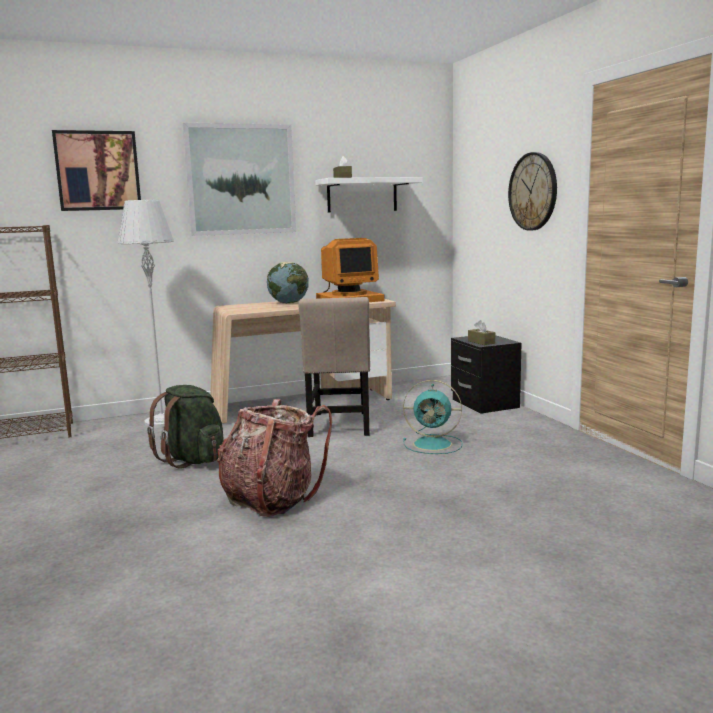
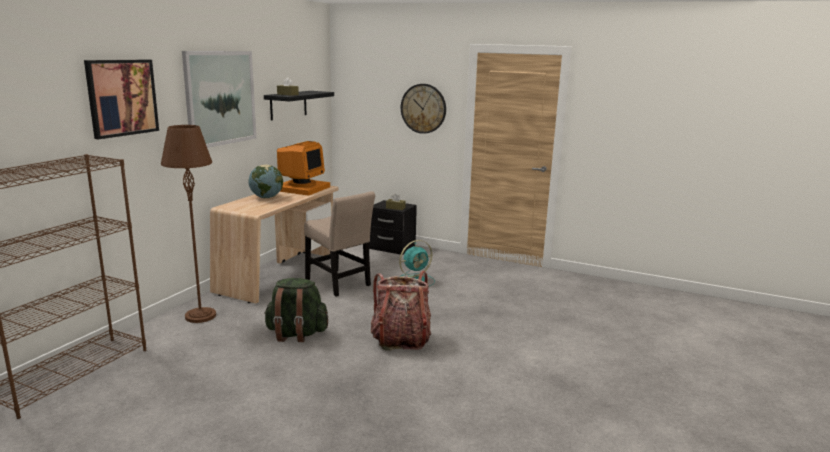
camera: 45 degrees left, 5 degrees up
grey floor lamp [117,200,174,428] -> brown floor lamp [161,125,216,323]
white shelf [315,177,423,213] -> black shelf [264,91,334,120]

